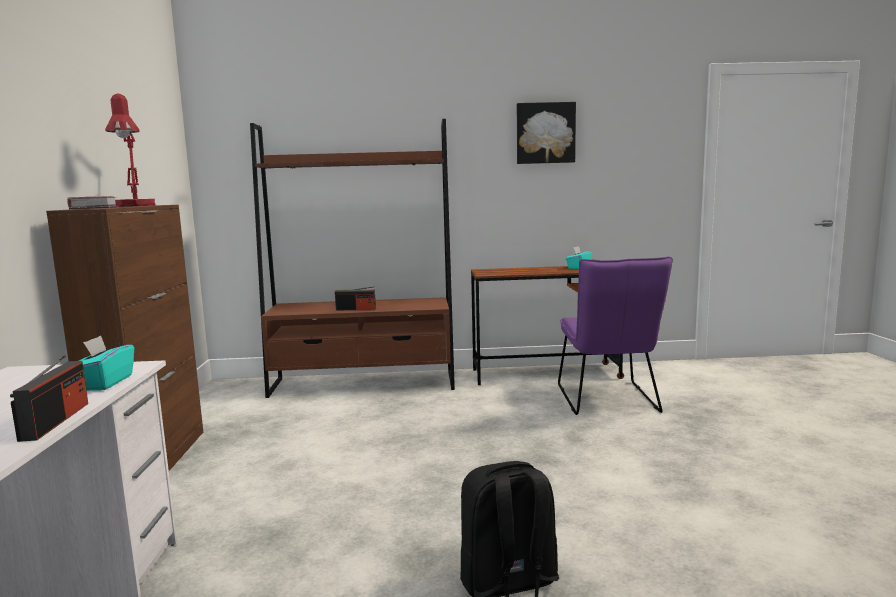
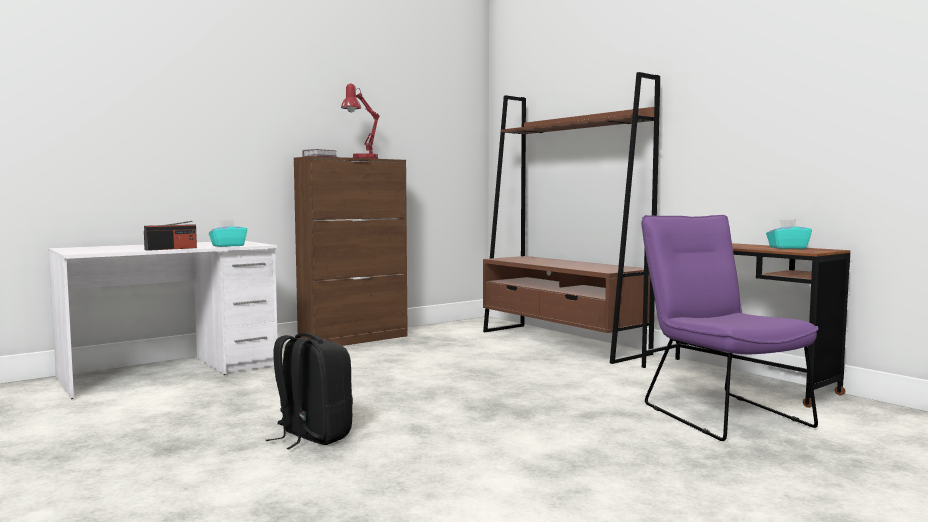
camera: 55 degrees right, 5 degrees down
radio [335,286,376,310] -> none
picture [517,102,576,164] -> none
purple chair [558,256,673,415] -> purple chair turned 105 degrees clockwise [641,215,819,441]

